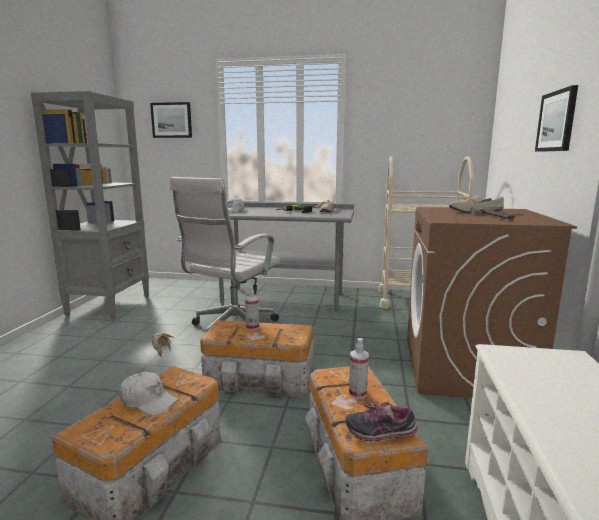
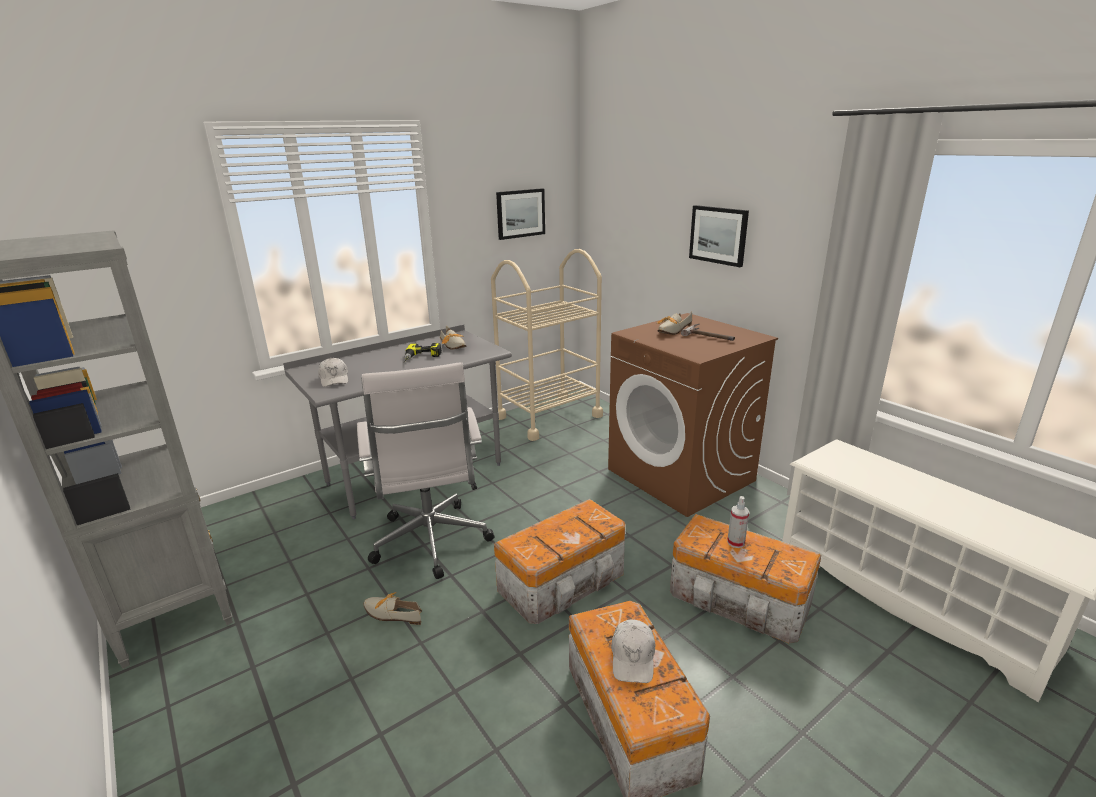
camera: 45 degrees left, 10 degrees up
white cap [119,372,178,416] -> white cap turned 120 degrees clockwise [611,619,655,683]
picture [150,102,192,138] -> picture moved to [496,188,545,240]
spray bottle [245,286,259,330] -> none
shoe [345,400,418,442] -> none

